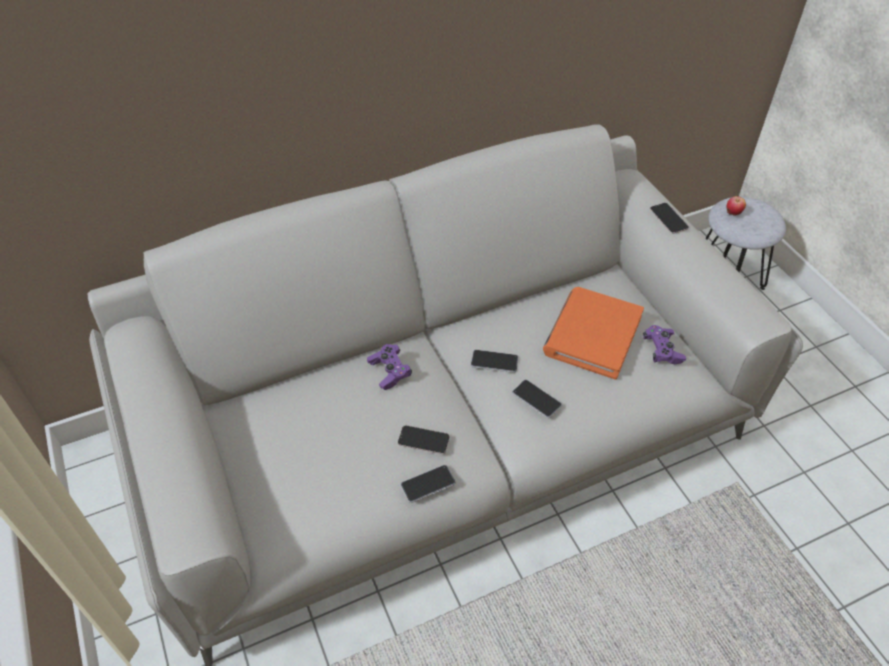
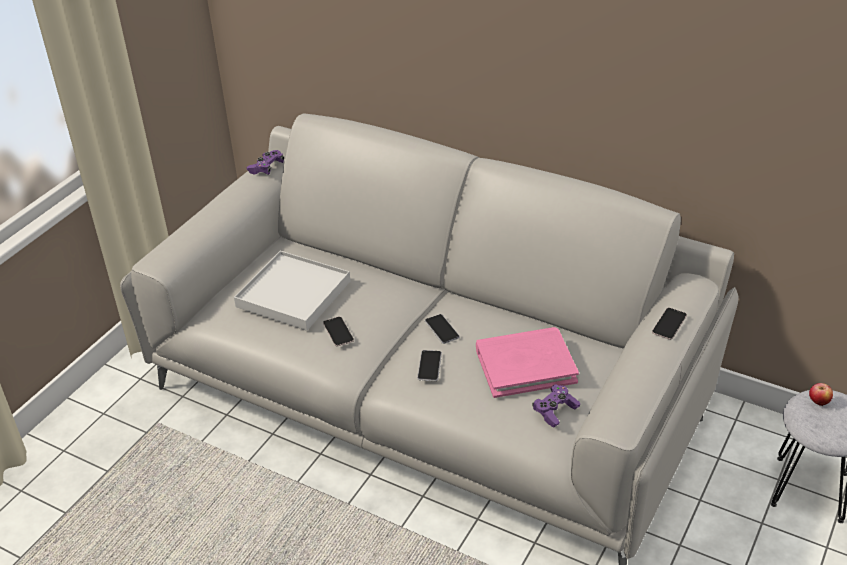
camera: 55 degrees right, 10 degrees down
purple game controller [367,344,412,390] -> purple game controller moved to [247,150,284,175]
phone [401,465,456,503] -> none
orange book [543,287,644,380] -> pink book [476,327,579,398]
none -> white tray [234,251,350,331]

